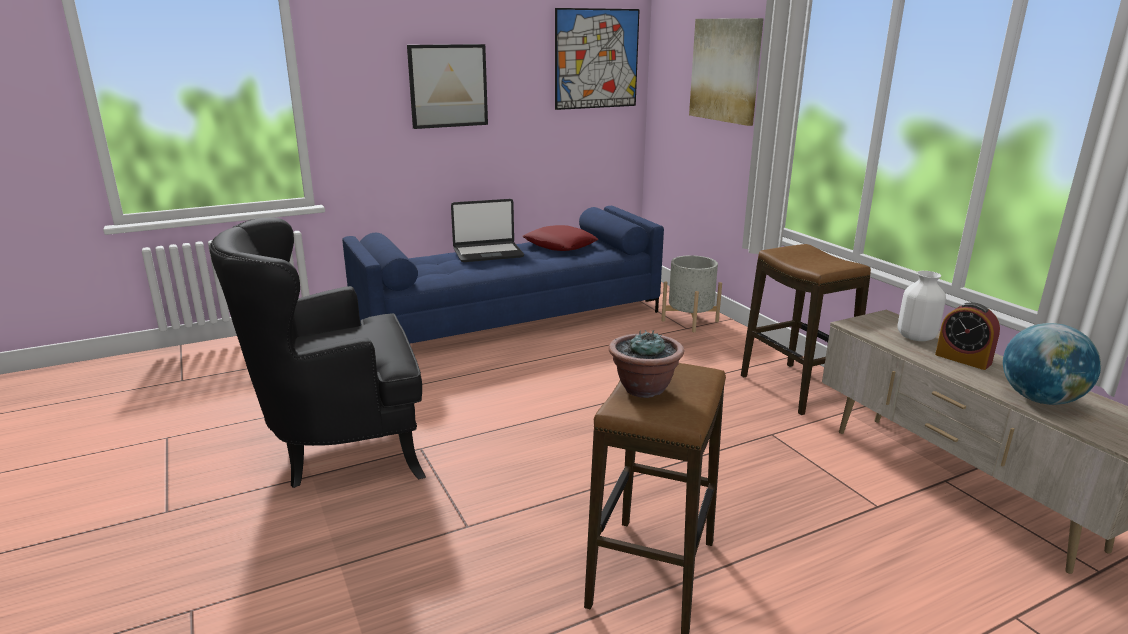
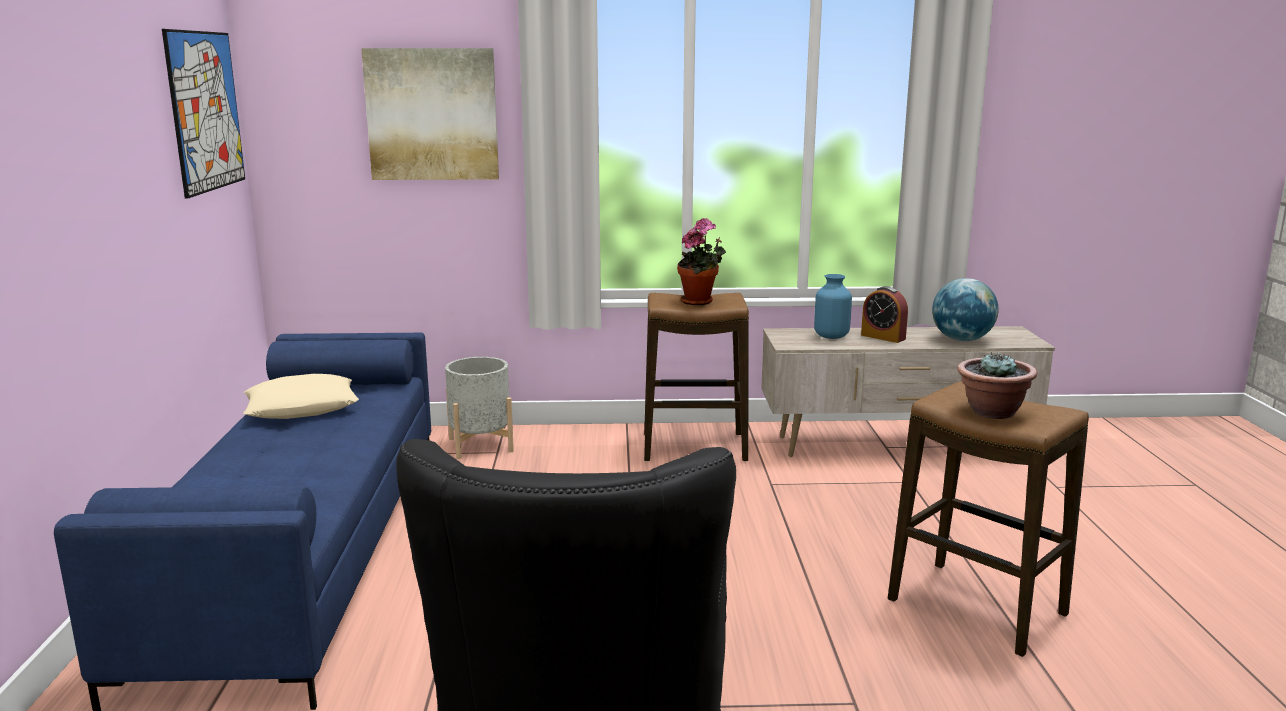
camera: 65 degrees left, 5 degrees down
picture [407,44,488,129] -> none
laptop [451,199,524,262] -> none
red pillow [523,225,599,251] -> beige pillow [244,374,359,419]
white vase [898,271,946,341] -> blue vase [814,274,852,339]
alarm clock [935,302,1000,370] -> alarm clock turned 60 degrees clockwise [861,286,908,343]
none -> potted plant [677,218,726,305]

